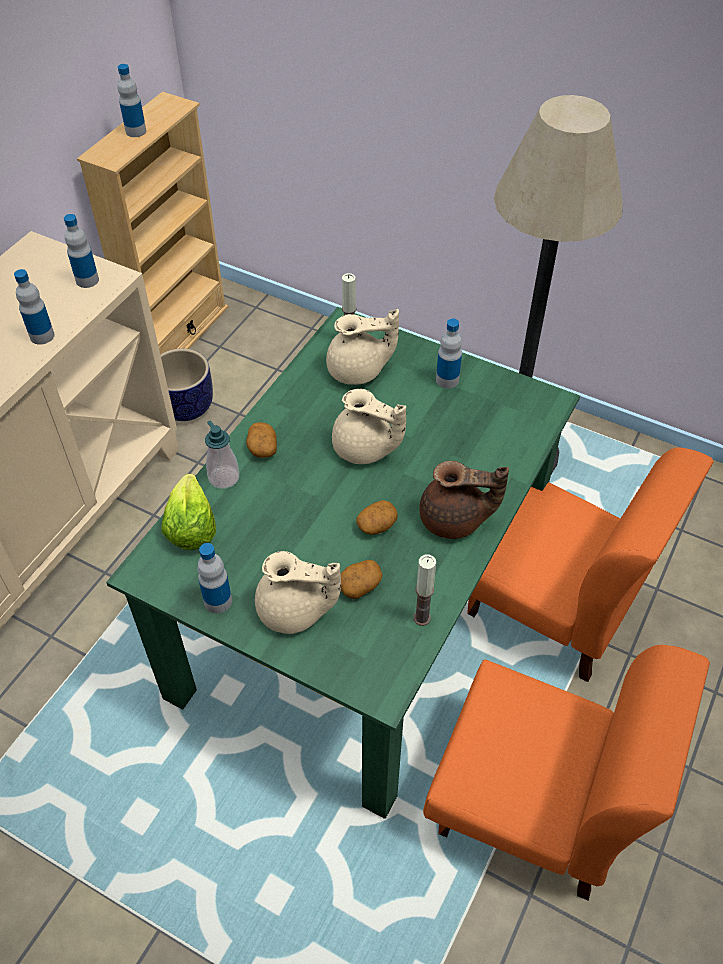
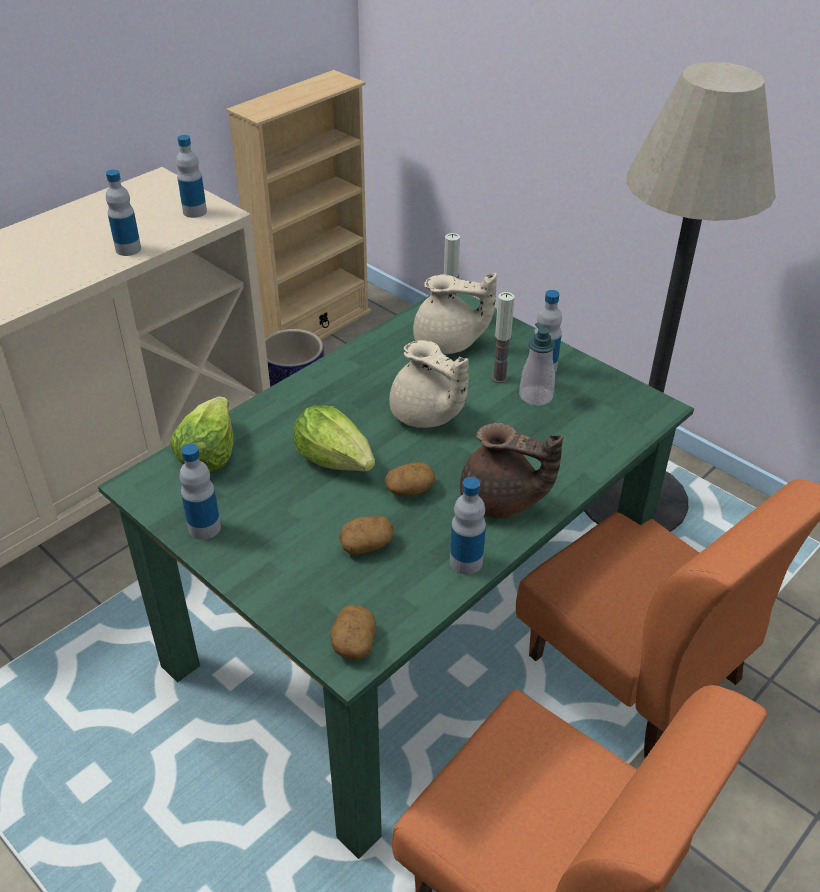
camera: 15 degrees right, 10 degrees down
bottle [118,64,146,137] -> bottle moved to [450,477,486,574]
soap dispenser [205,421,239,489] -> soap dispenser moved to [519,323,556,406]
potato [246,422,277,458] -> potato moved to [330,605,376,660]
beige teapot [255,551,341,634] -> none
candle [413,554,436,626] -> candle moved to [491,292,515,383]
none -> lettuce [294,406,375,472]

